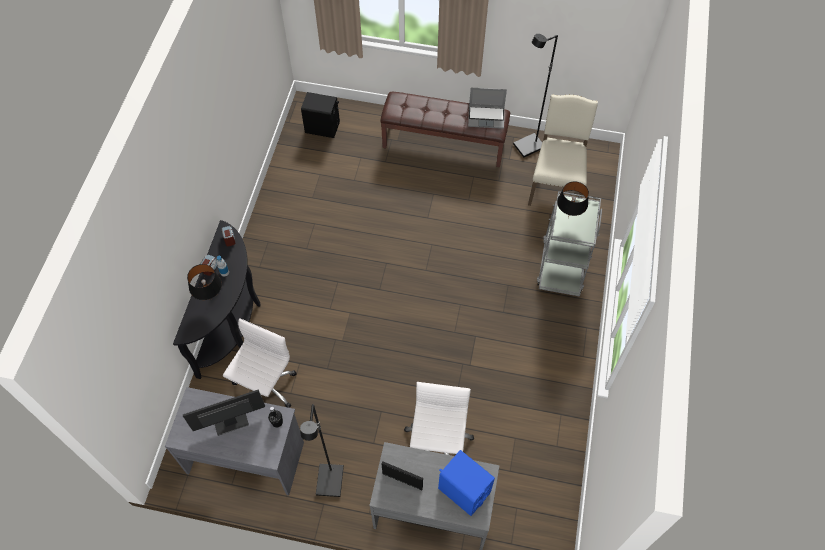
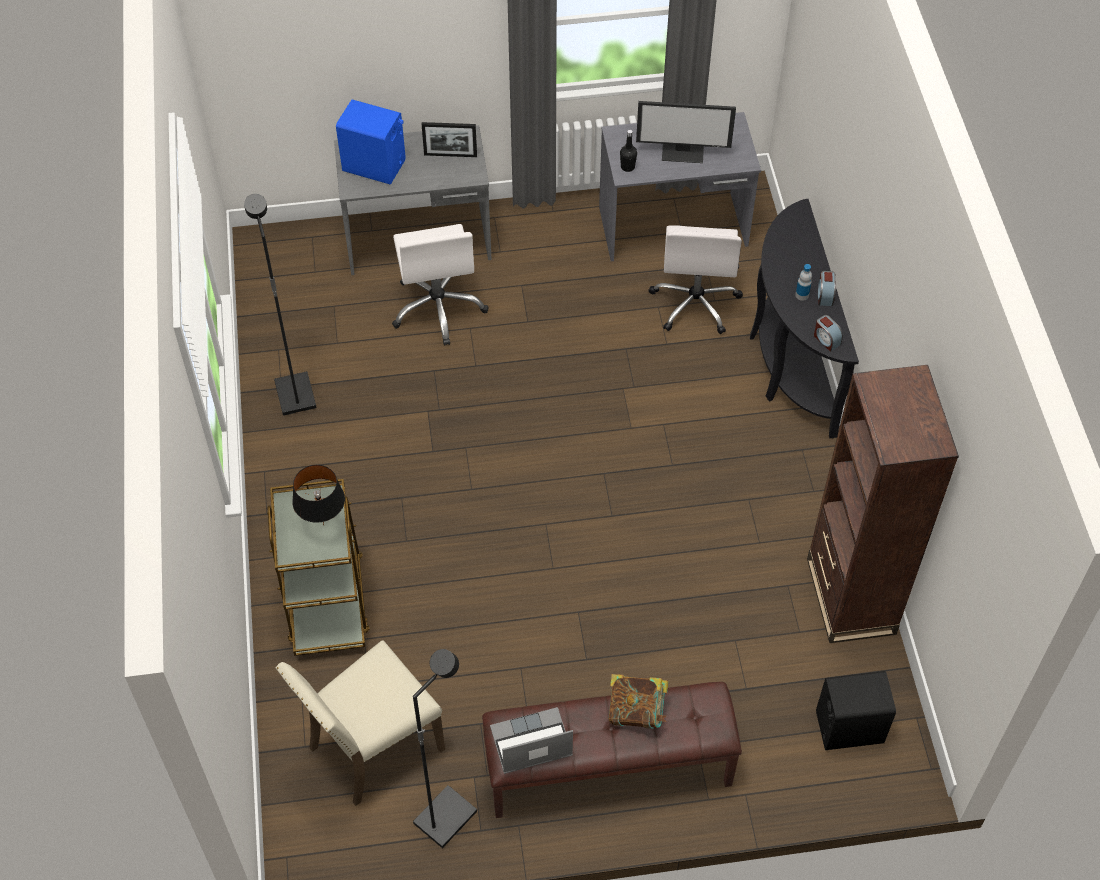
camera: 160 degrees right, 5 degrees down
monitor [183,389,265,436] -> monitor turned 45 degrees clockwise [636,101,736,163]
black table lamp [187,264,222,300] -> none
black floor lamp [300,404,344,497] -> black floor lamp moved to [244,194,317,416]
beige chair [528,94,598,206] -> beige chair turned 60 degrees clockwise [276,640,445,806]
grey cart [536,191,602,297] -> brown cart [267,479,370,656]
none -> book [609,674,668,729]
none -> brown bookcase [807,365,959,643]

